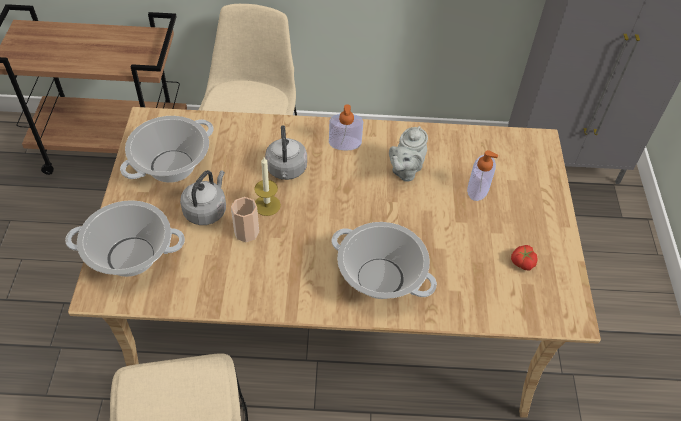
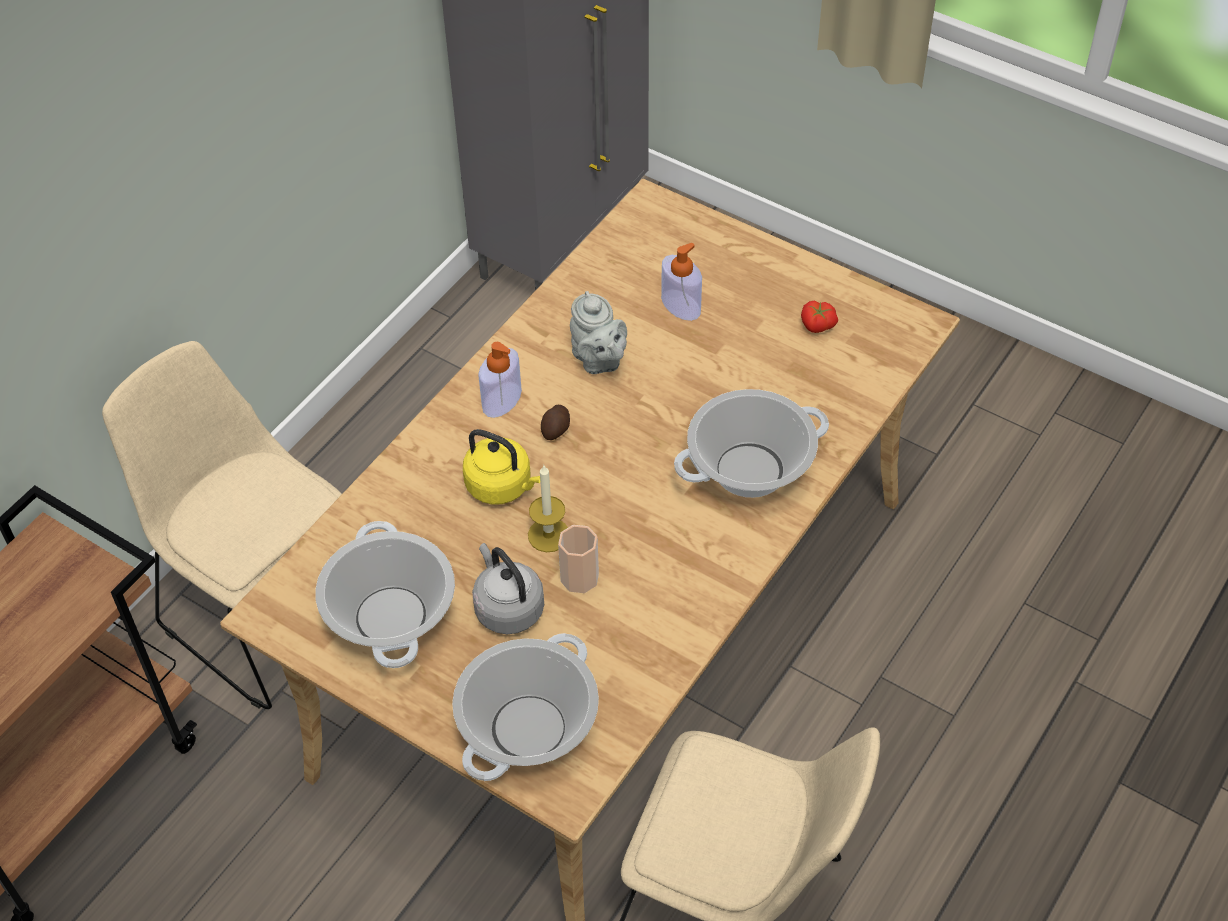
camera: 55 degrees left, 0 degrees up
grey kettle [265,125,307,180] -> yellow kettle [463,429,540,505]
none -> potato [541,405,570,440]

